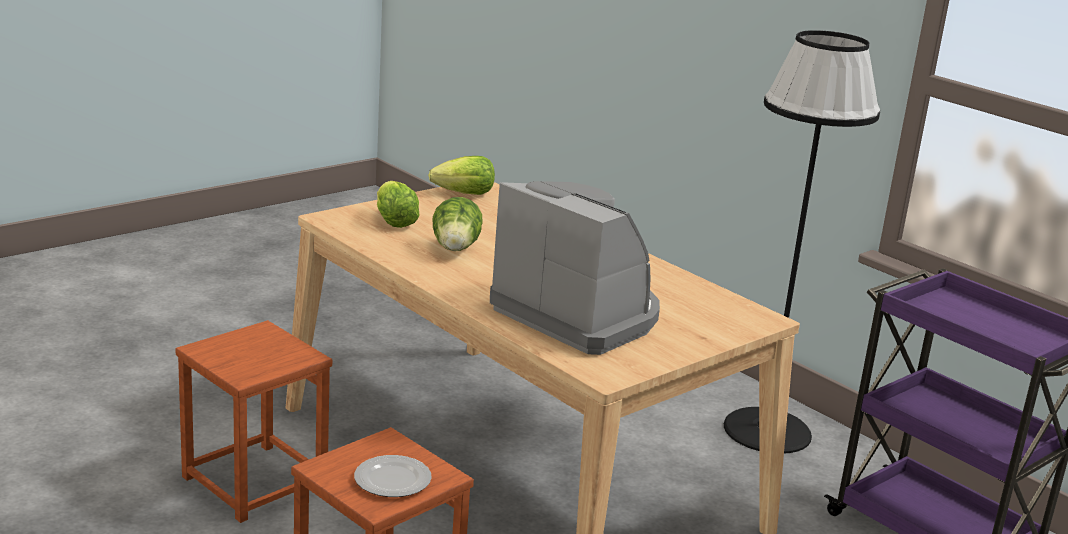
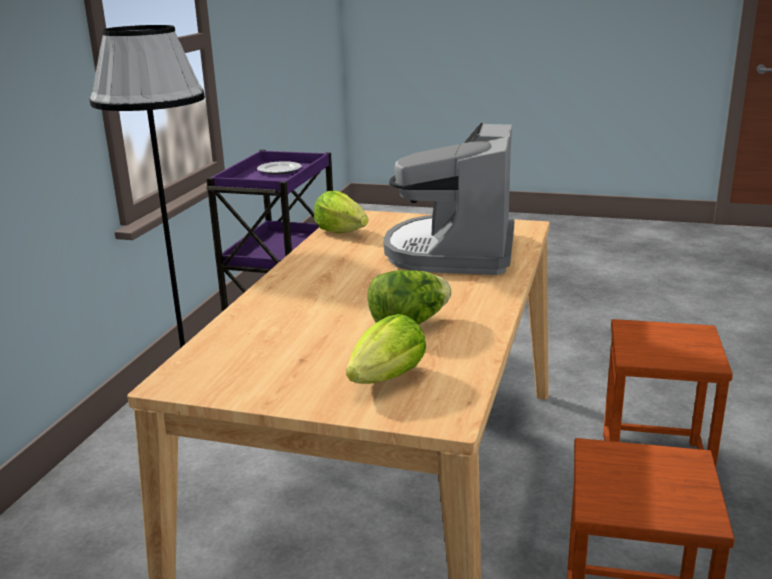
camera: 120 degrees left, 0 degrees up
plate [354,455,432,497] -> plate moved to [257,161,302,174]
lettuce [428,156,495,195] -> lettuce moved to [314,191,368,233]

